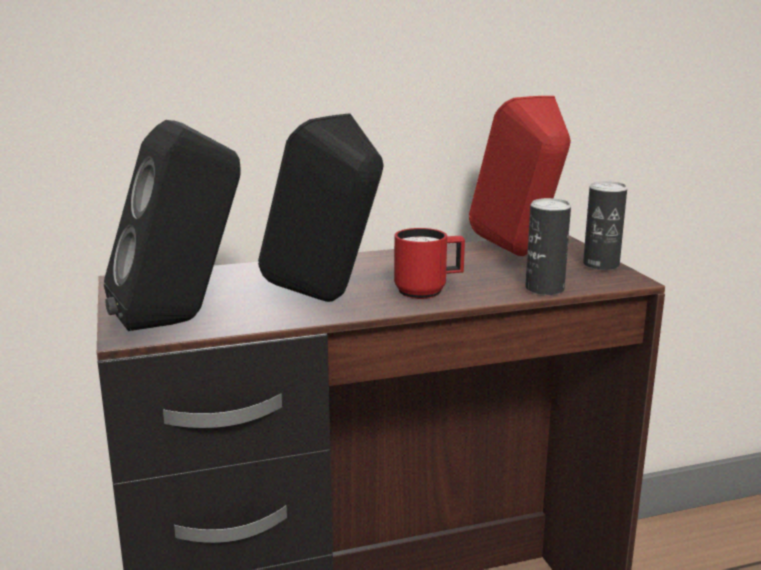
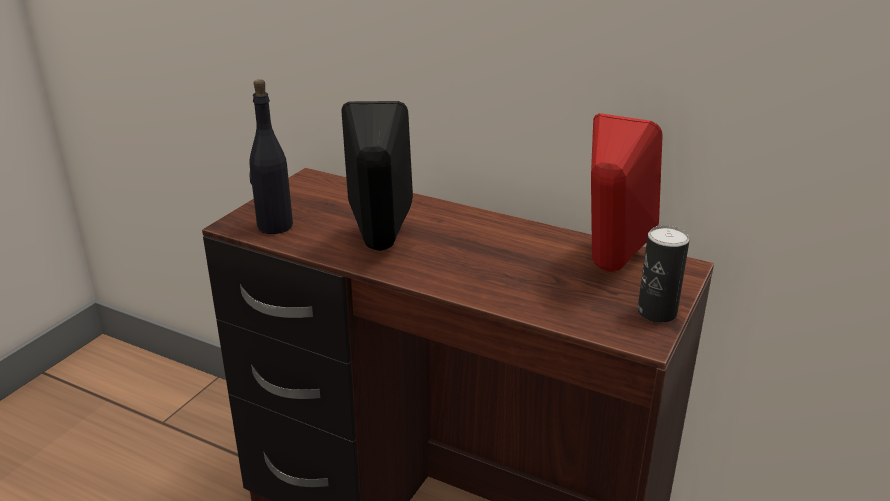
camera: 45 degrees right, 10 degrees up
black speaker [104,120,241,331] -> black bottle [249,79,293,234]
red mug [394,228,465,299] -> none
can [525,198,571,295] -> none

